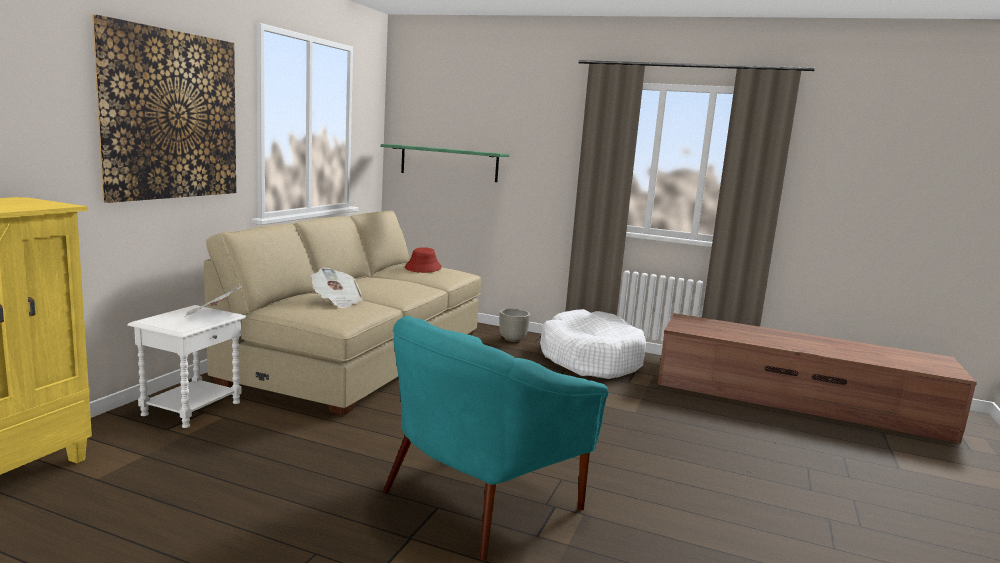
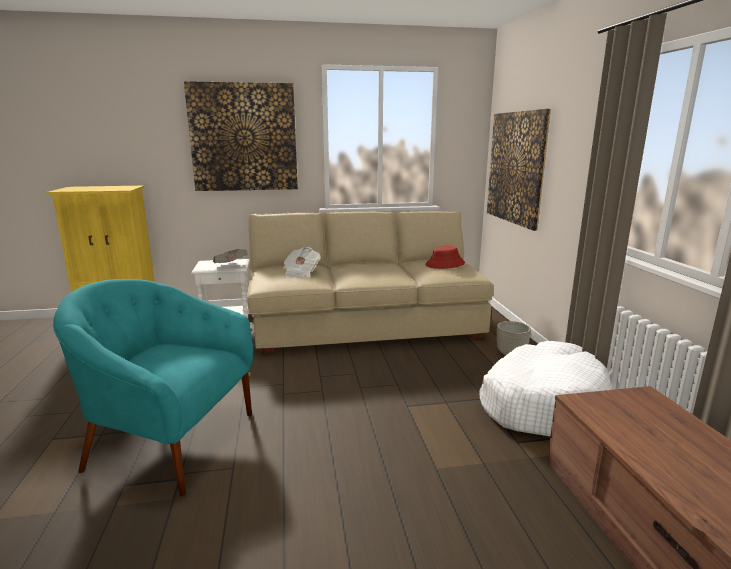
camera: 60 degrees right, 5 degrees up
green shelf [381,144,509,182] -> picture [487,109,551,231]

